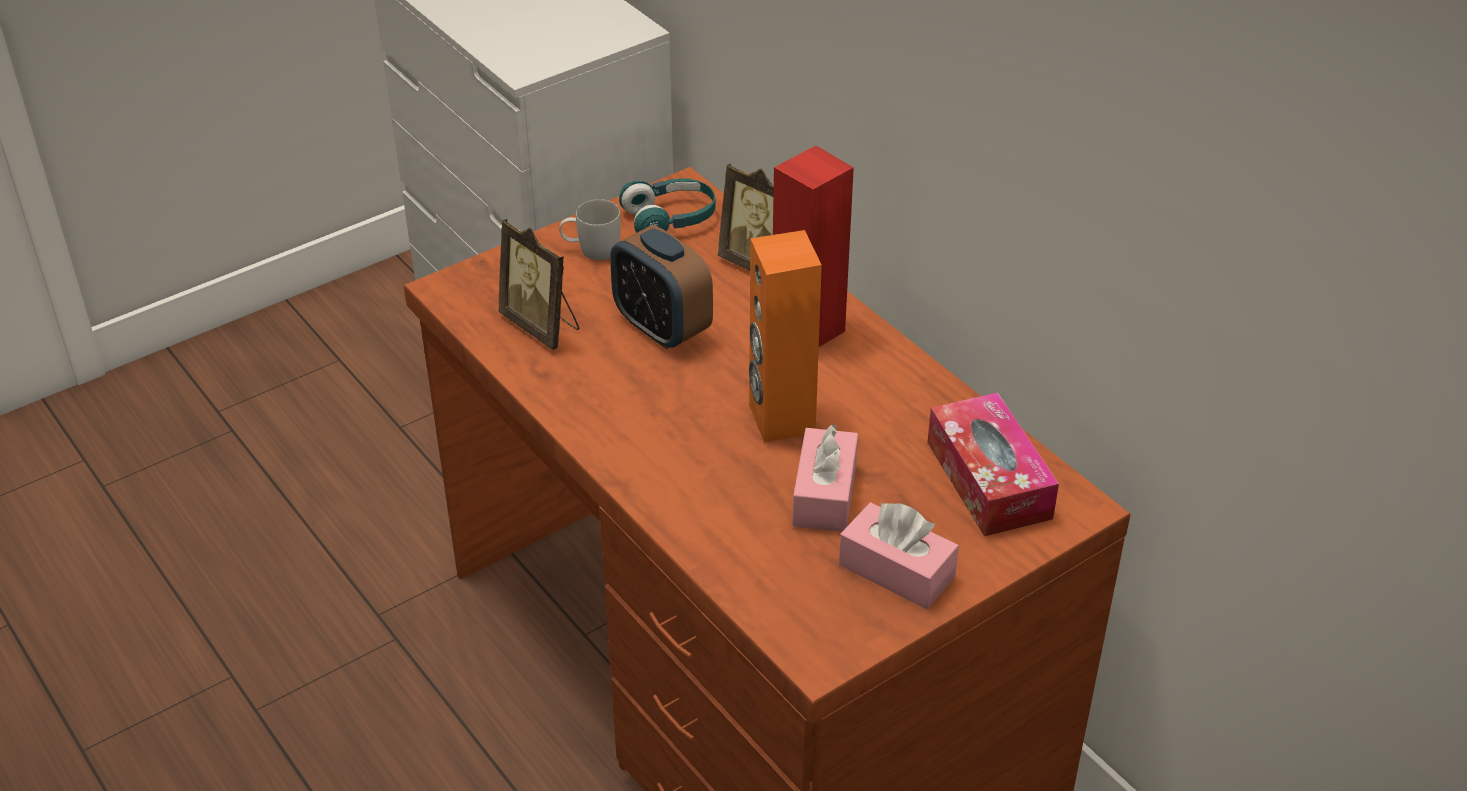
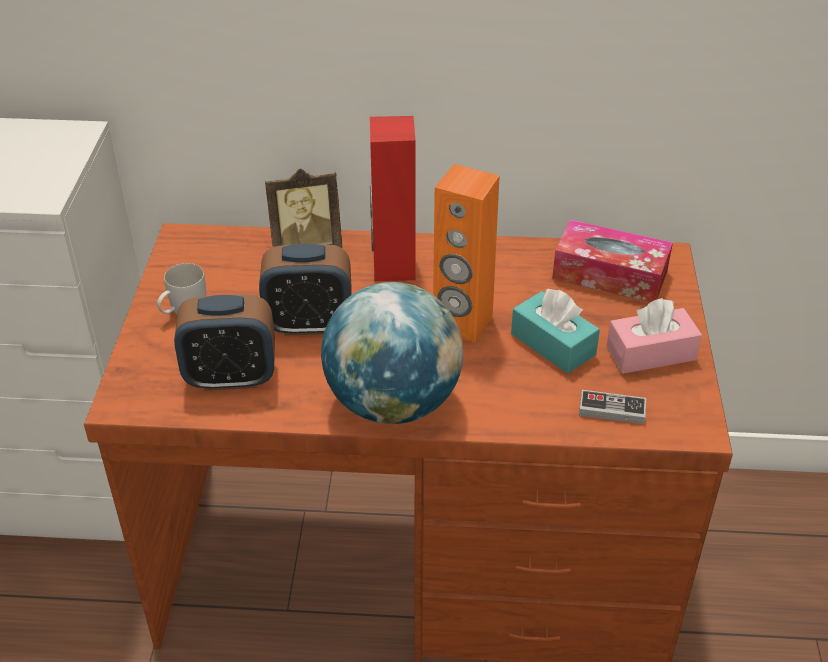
camera: 50 degrees left, 0 degrees up
picture frame [498,219,579,350] -> alarm clock [174,294,275,391]
turquoise headphones [619,178,716,233] -> none
pink tissue box [792,424,858,532] -> turquoise tissue box [511,288,600,373]
none -> globe [321,282,463,424]
none -> game controller [579,390,646,424]

